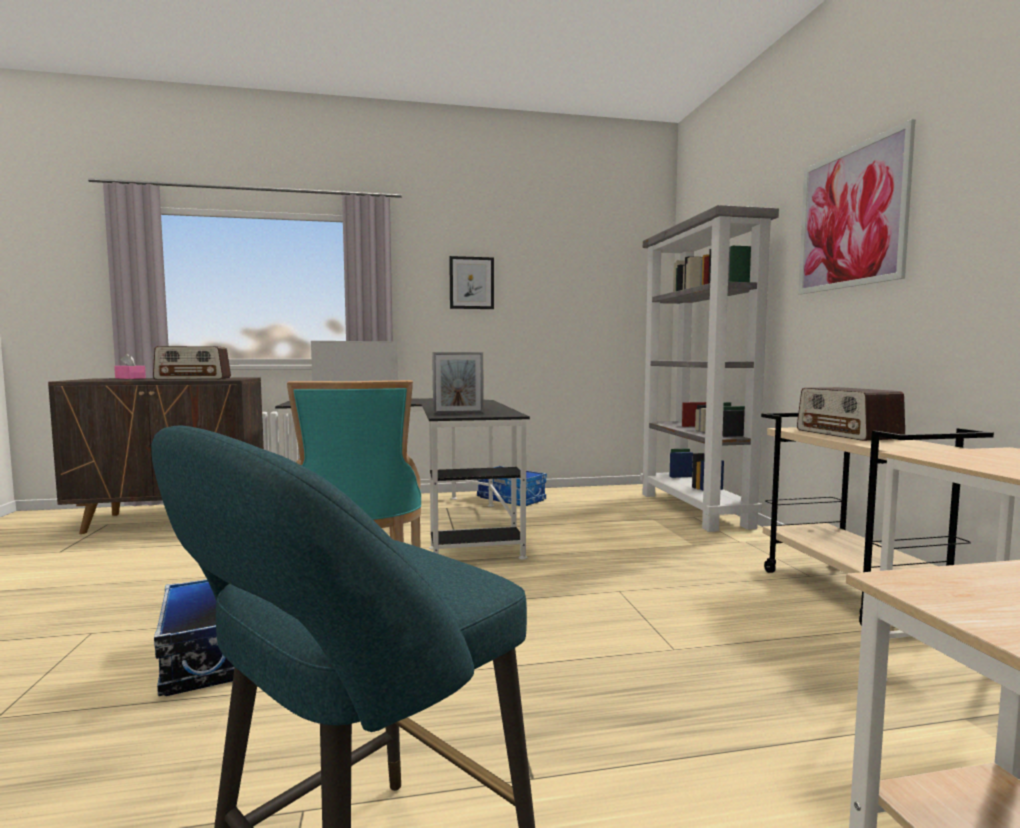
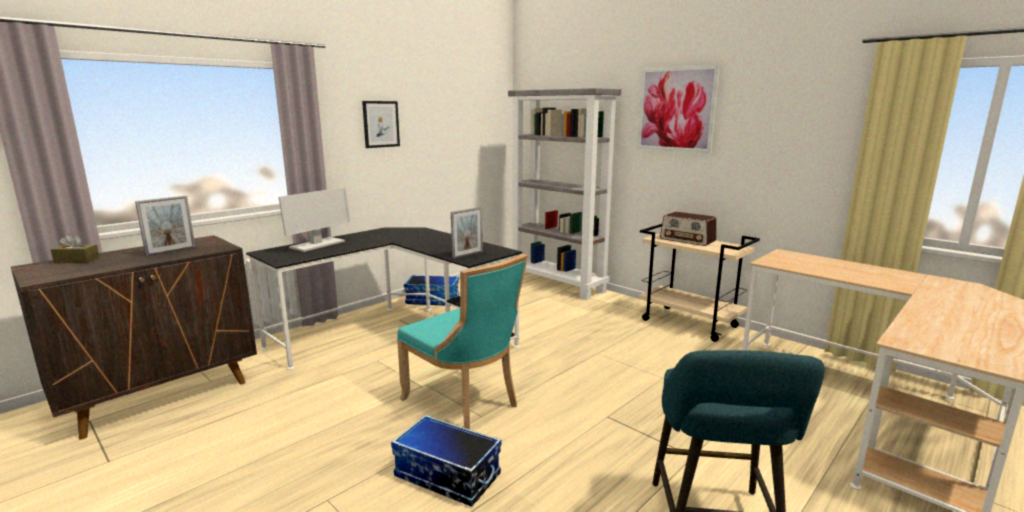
camera: 35 degrees left, 10 degrees up
pink tissue box [114,354,146,379] -> brown tissue box [51,234,100,263]
radio [153,346,231,380] -> picture frame [135,196,196,256]

